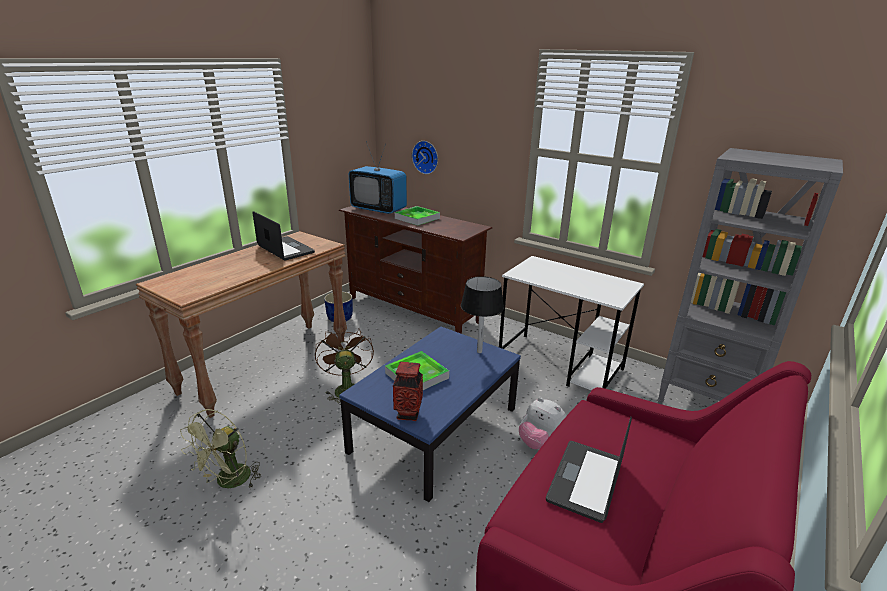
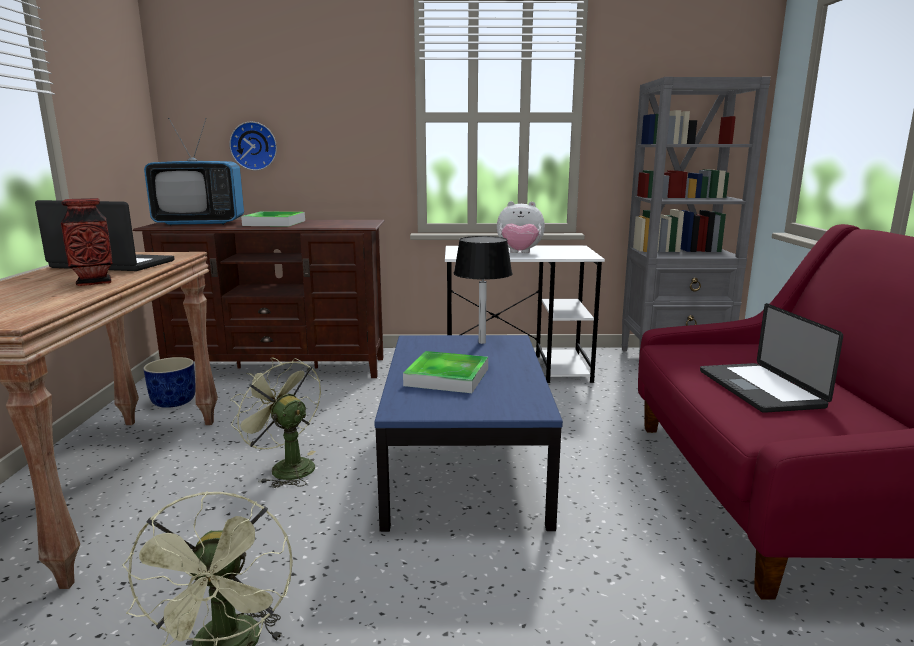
camera: 35 degrees left, 10 degrees down
brown fan [315,327,374,405] -> green fan [231,358,321,488]
vase [393,362,423,421] -> vase moved to [61,198,113,286]
plush toy [519,397,566,449] -> plush toy moved to [497,201,545,253]

